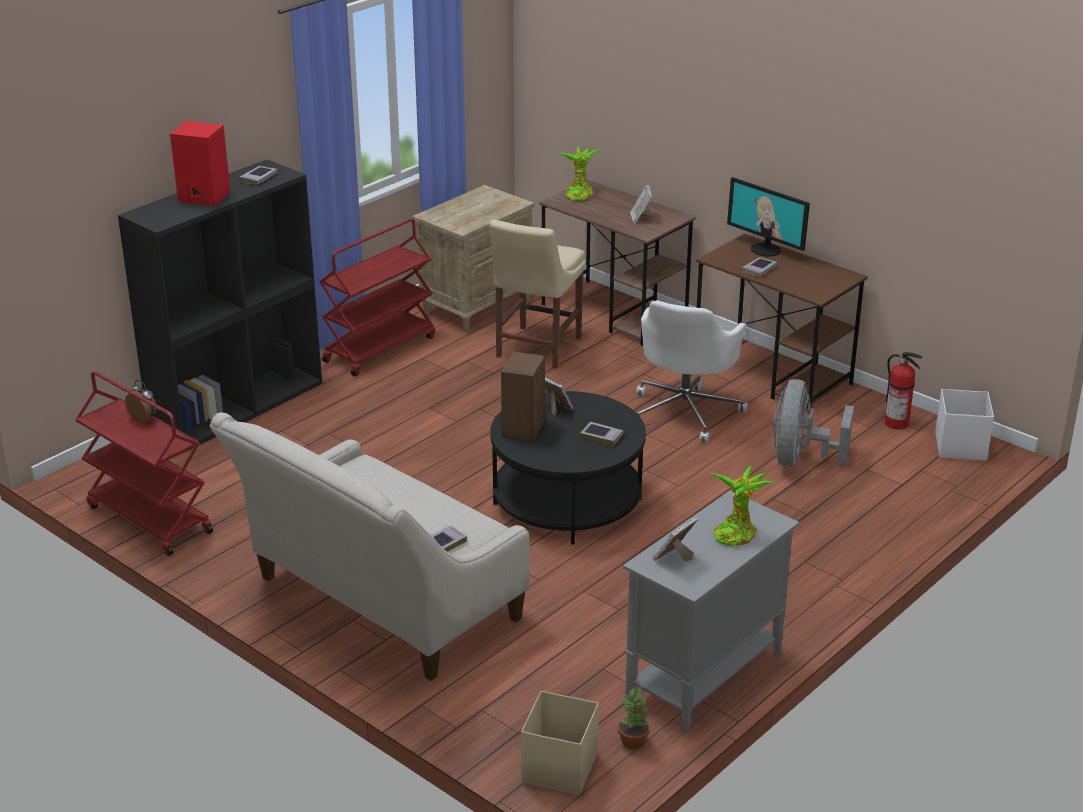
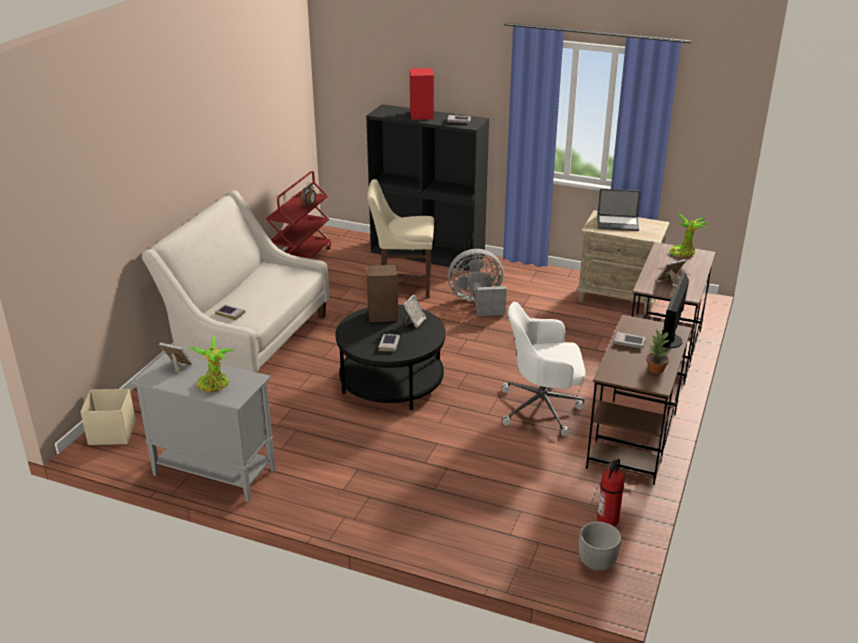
camera: 70 degrees right, 0 degrees up
red cart [319,219,435,377] -> none
beige chair [489,220,586,369] -> beige chair moved to [367,179,434,298]
potted plant [618,686,650,749] -> potted plant moved to [646,330,670,374]
grey fan [773,379,854,467] -> grey fan moved to [448,249,507,316]
white storage box [935,389,994,461] -> planter [579,522,621,571]
none -> laptop [597,189,641,231]

